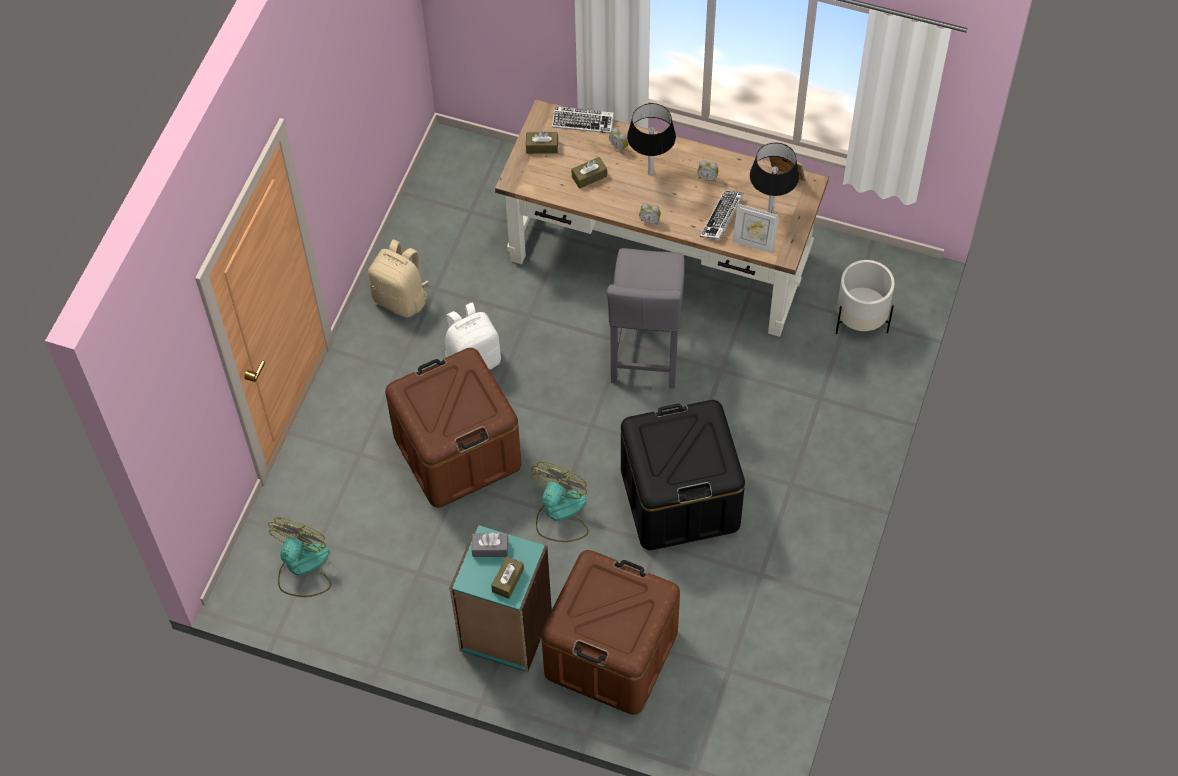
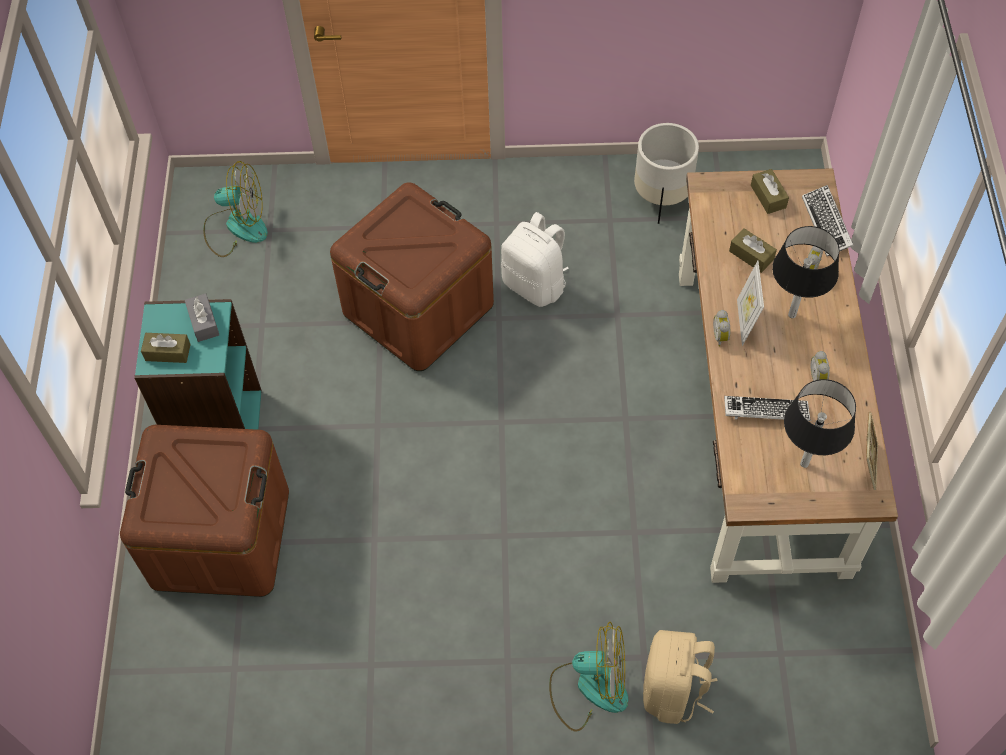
camera: 70 degrees right, 0 degrees up
beige backpack [368,240,428,318] -> beige backpack moved to [643,630,717,724]
fan [531,462,589,542] -> fan moved to [549,622,628,732]
grey stool [607,248,685,389] -> none
black storage box [621,400,745,550] -> none
picture frame [732,204,779,253] -> picture frame moved to [737,260,764,346]
white planter [836,260,895,334] -> white planter moved to [634,123,699,224]

